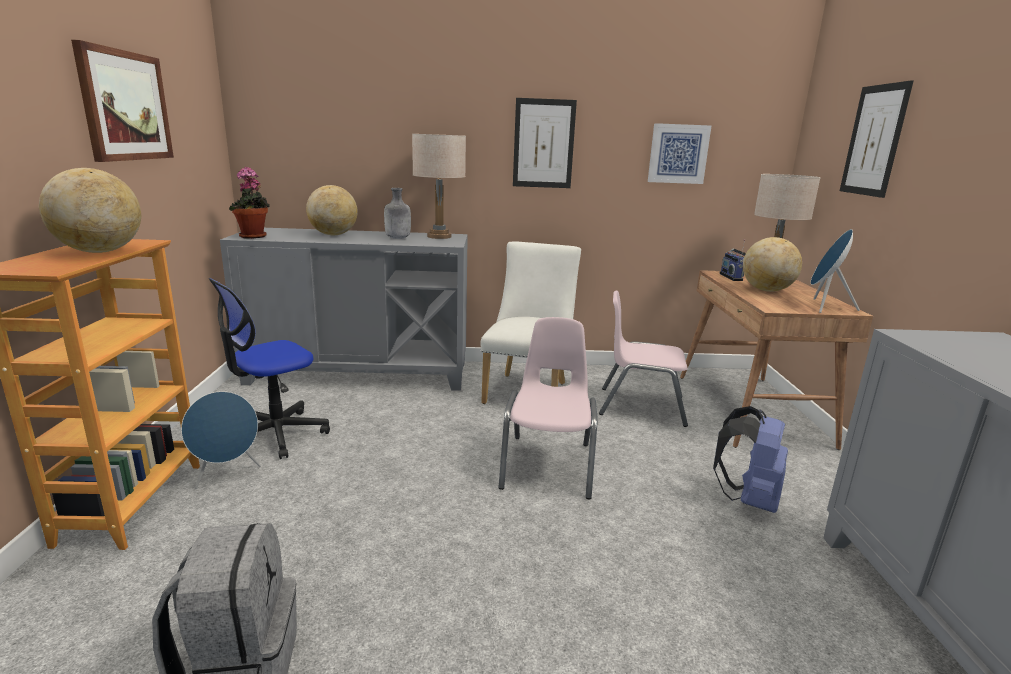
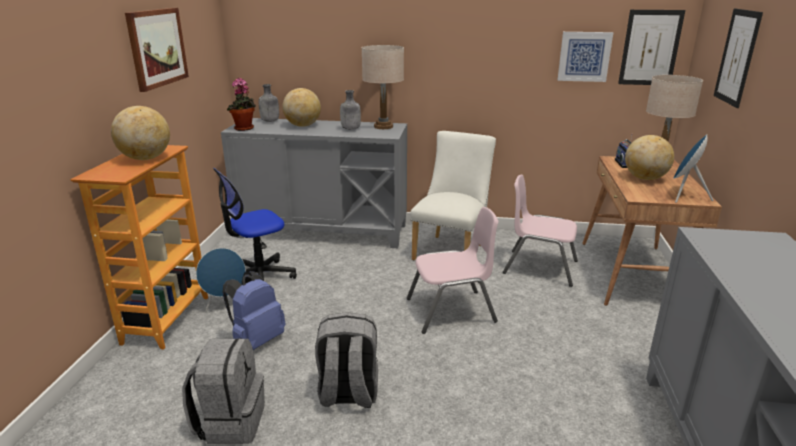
camera: 10 degrees right, 5 degrees up
pink chair [498,317,598,499] -> pink chair turned 60 degrees clockwise [407,207,498,334]
picture [513,98,577,188] -> picture moved to [618,10,685,85]
blue backpack [713,406,788,513] -> blue backpack moved to [223,271,286,350]
none -> grey bottle [259,84,279,122]
none -> grey backpack [315,312,378,408]

